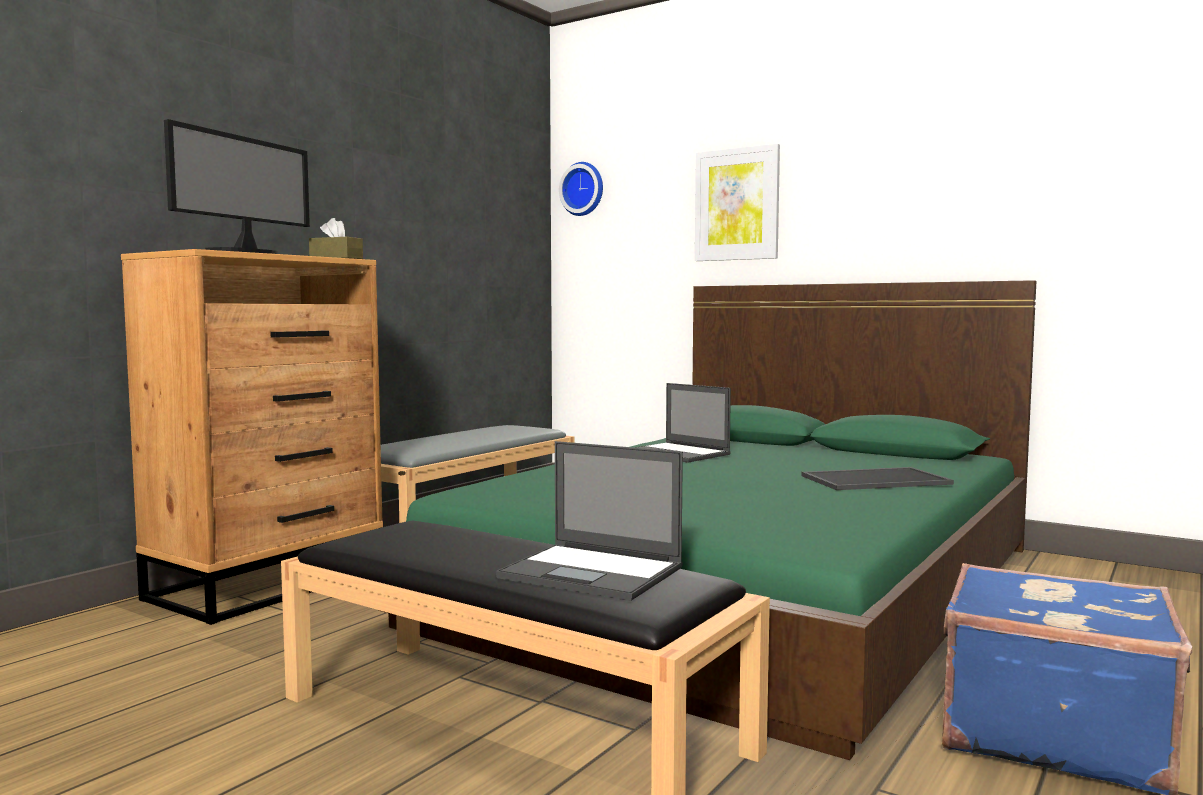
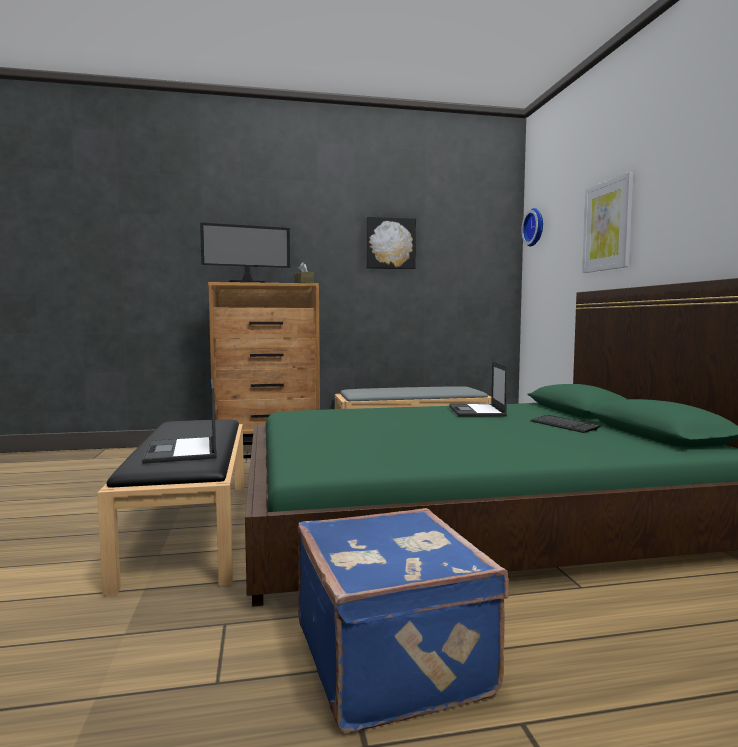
camera: 45 degrees right, 0 degrees up
tray [802,467,954,490] -> none
none -> picture [366,216,416,269]
none -> keyboard [530,415,601,433]

